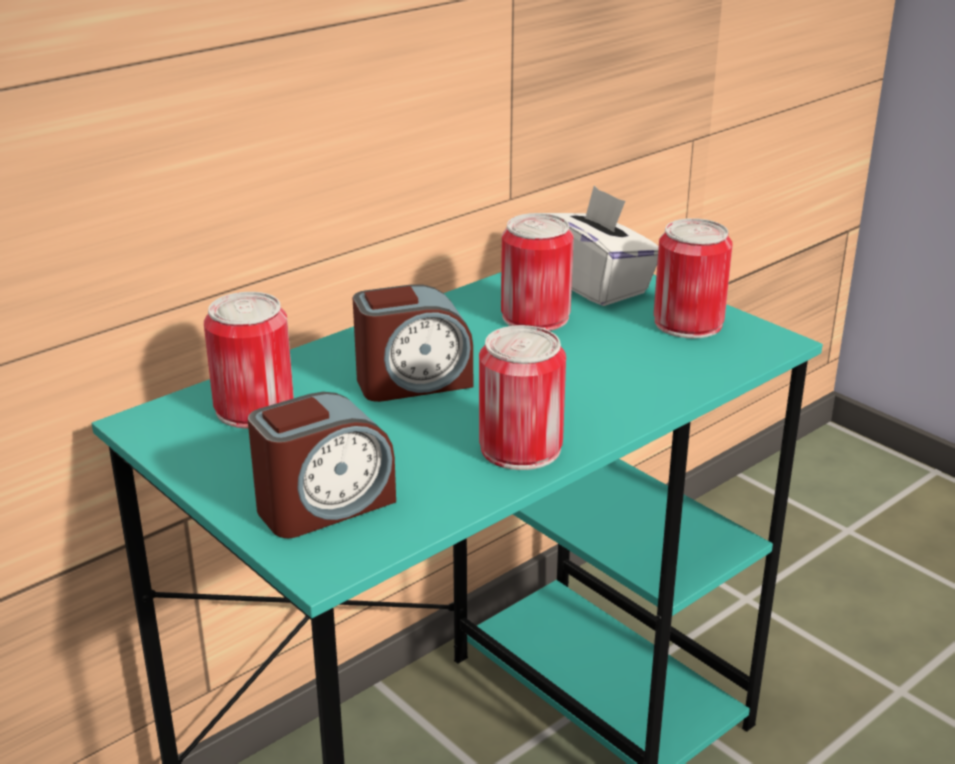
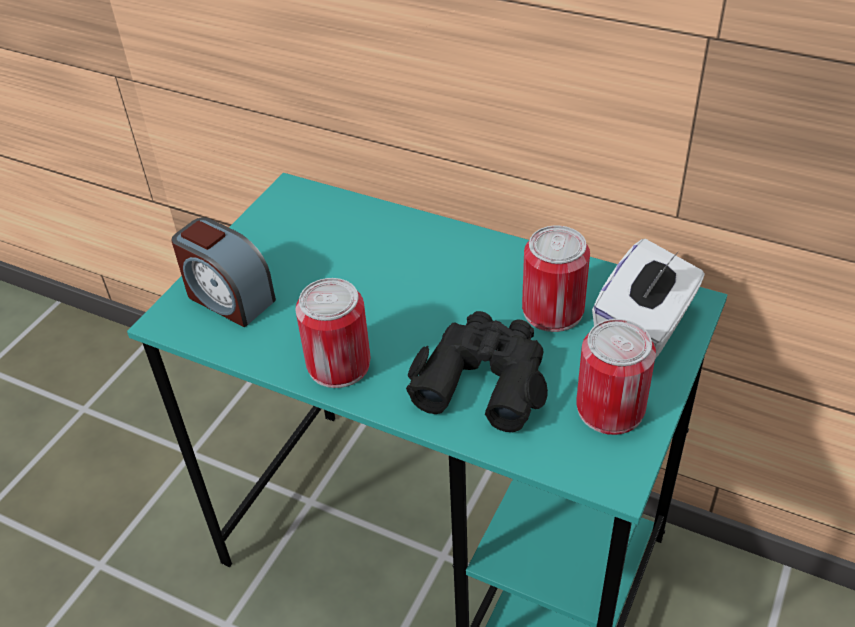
camera: 70 degrees right, 15 degrees up
can [204,292,294,429] -> none
alarm clock [353,284,473,402] -> none
none -> black binoculars [406,311,548,432]

